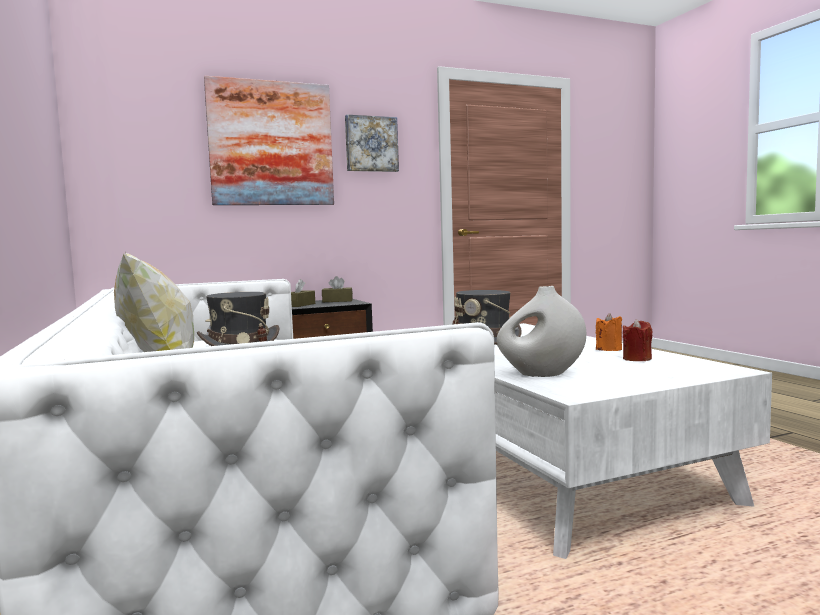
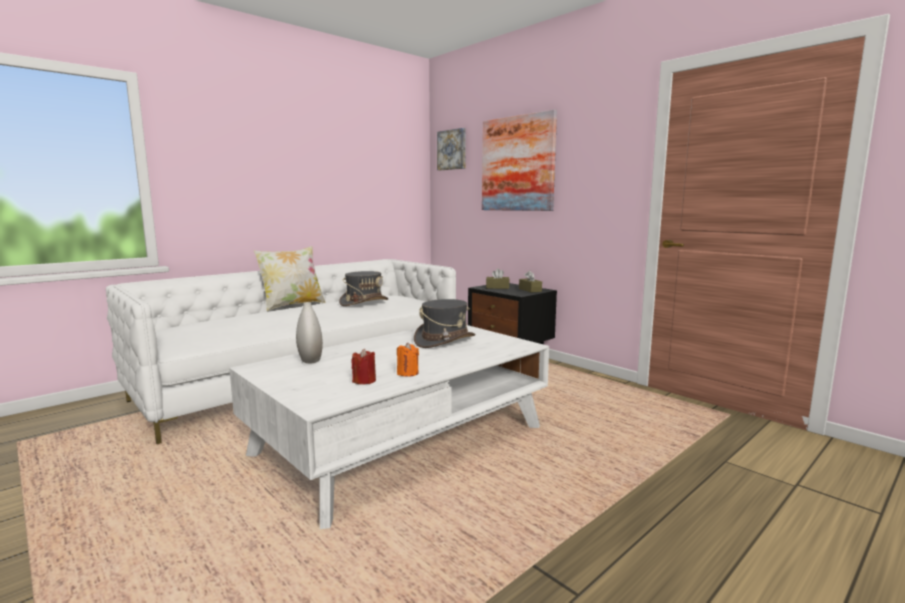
camera: 70 degrees right, 5 degrees up
picture [345,115,399,172] -> picture moved to [437,128,466,170]

